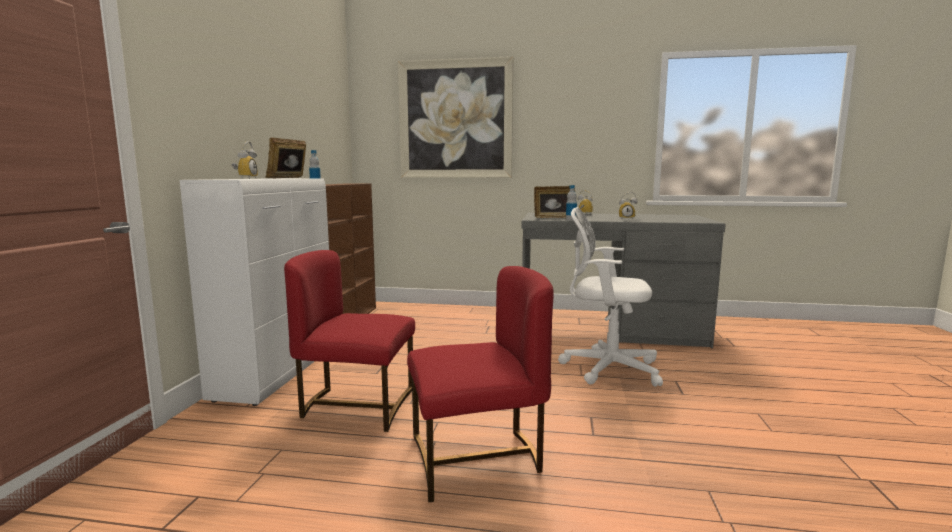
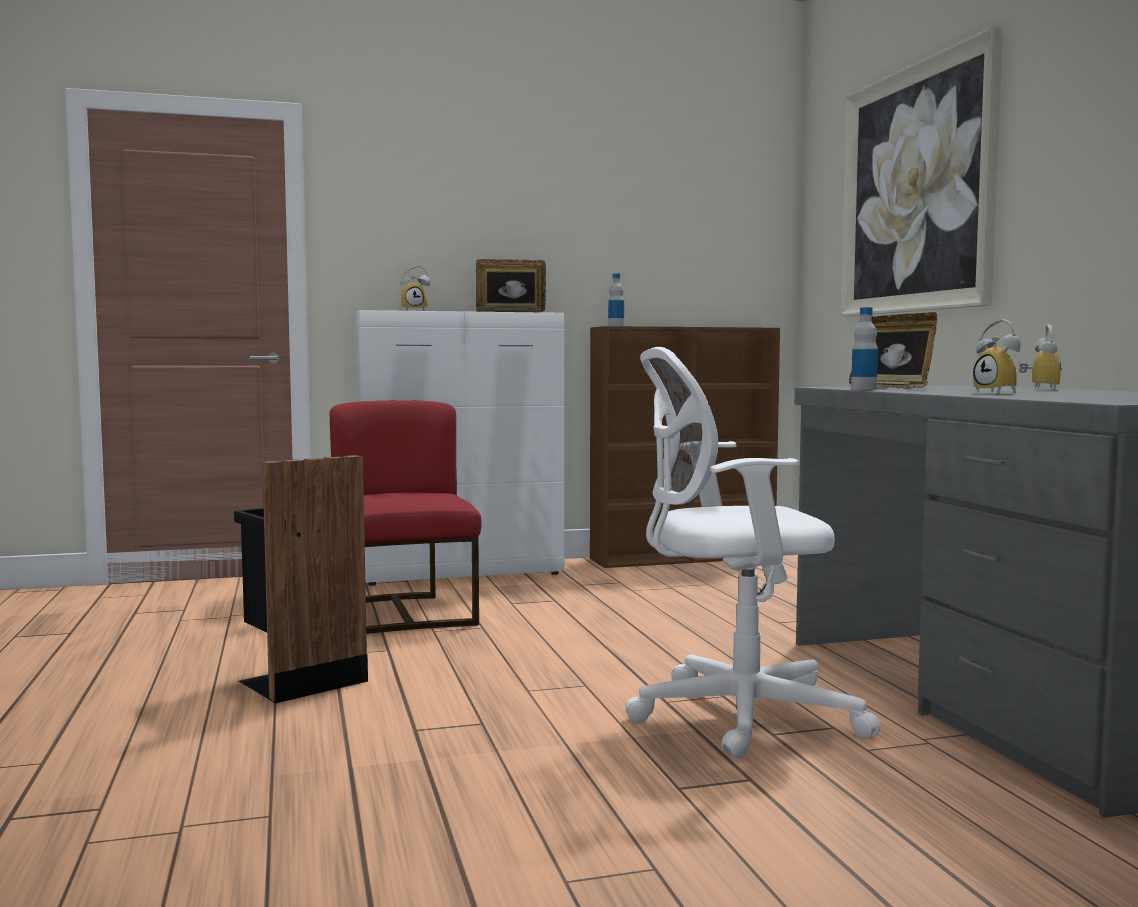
camera: 65 degrees right, 5 degrees down
red chair [407,266,554,502] -> black trash can [234,455,368,703]
white office chair [558,207,663,387] -> white office chair turned 90 degrees counterclockwise [625,347,881,759]

